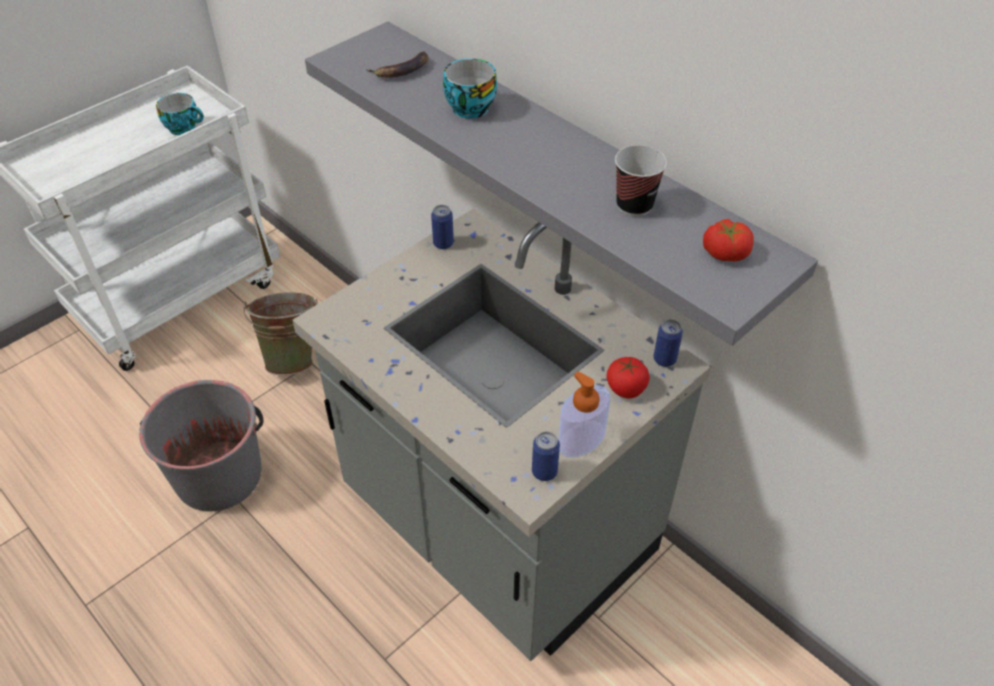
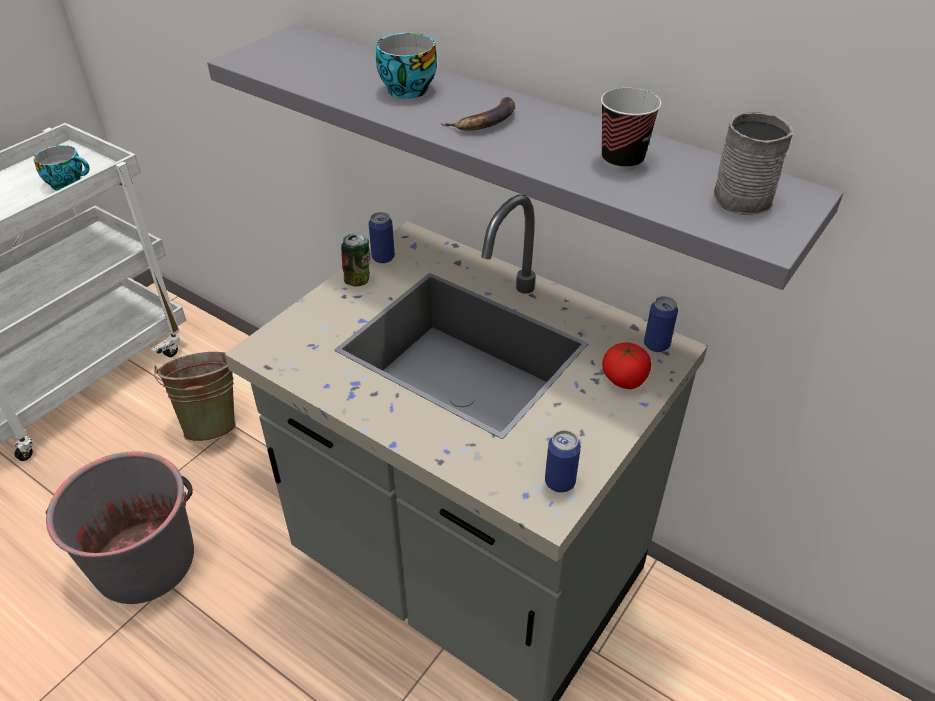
camera: 10 degrees left, 5 degrees down
banana [366,51,429,78] -> banana moved to [441,97,515,131]
soap dispenser [558,372,610,457] -> none
tomato [703,219,754,262] -> grey mug [714,112,793,215]
none -> can [341,234,370,287]

